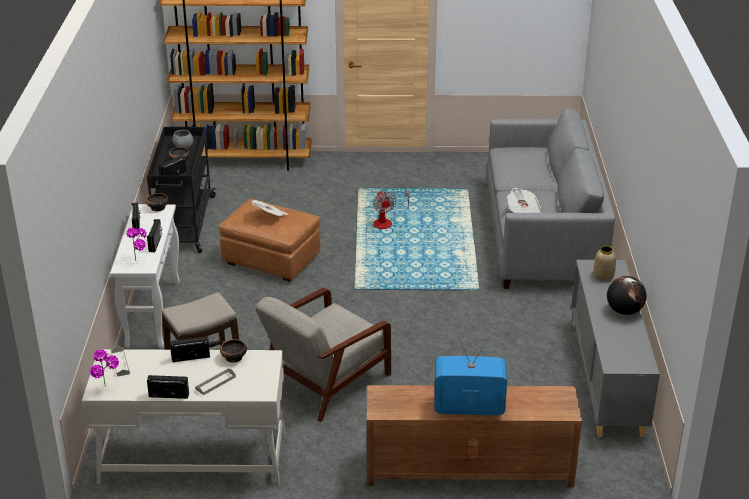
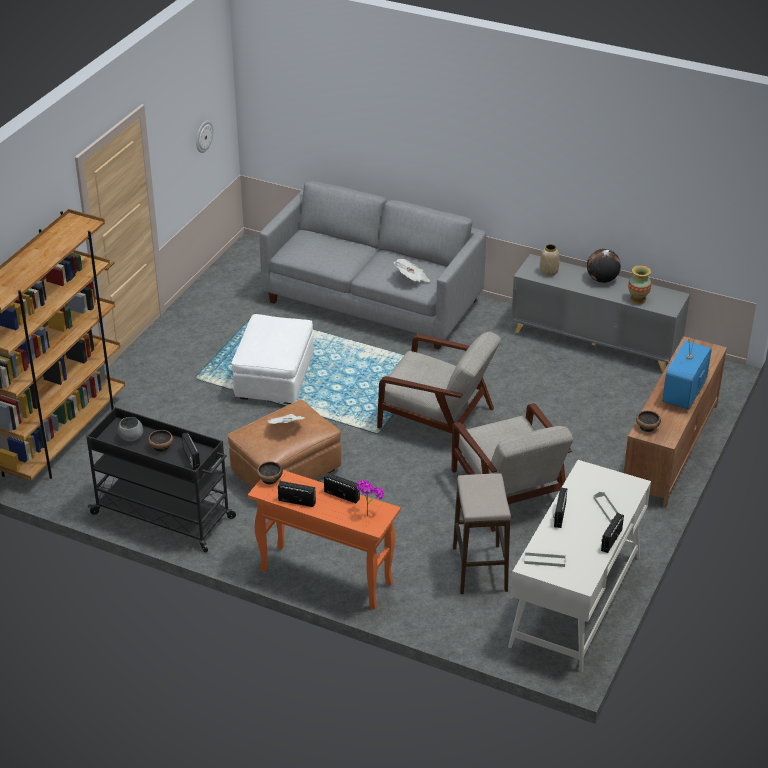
camera: 65 degrees left, 5 degrees up
potted plant [90,349,119,386] -> none
white console table [110,204,180,348] -> orange console table [248,470,401,610]
bowl [220,339,247,363] -> bowl moved to [636,411,661,432]
fan [373,190,410,229] -> white ottoman [232,314,313,404]
none -> wall clock [196,120,214,153]
none -> grey armchair [377,332,501,453]
none -> vase [628,266,652,304]

